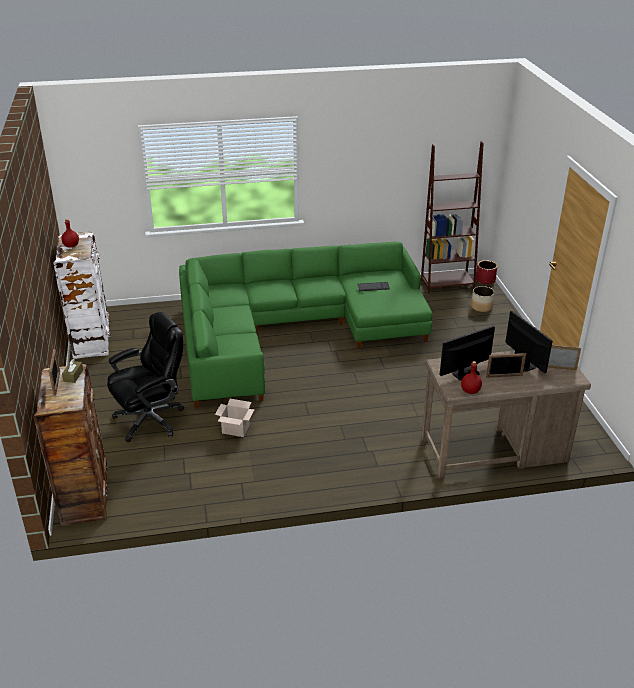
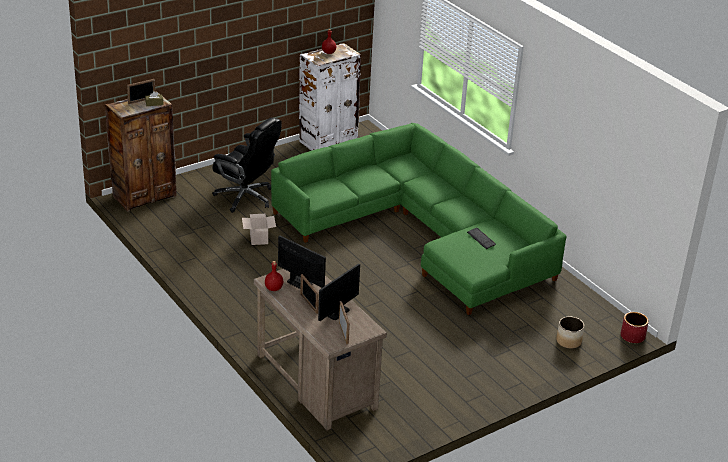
camera: 65 degrees right, 0 degrees up
brown bookcase [421,141,484,294] -> none

